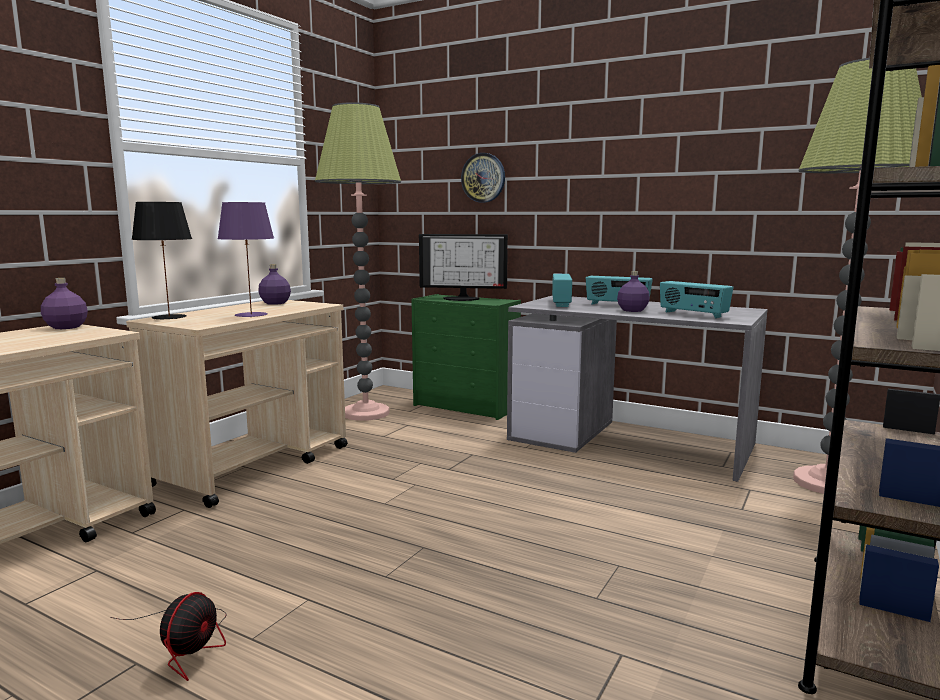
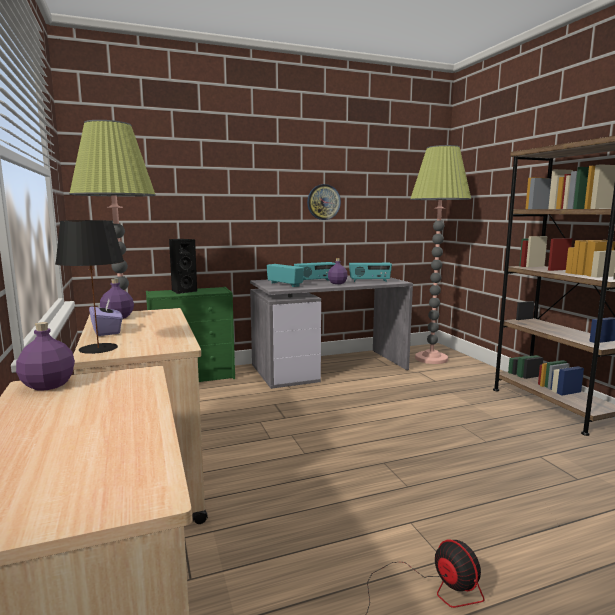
camera: 50 degrees left, 0 degrees up
purple table lamp [217,202,274,317] -> none
monitor [419,234,508,301] -> black speaker [169,239,197,294]
wall clock [461,153,505,203] -> wall clock moved to [307,184,341,220]
none -> purple tissue box [89,299,123,336]

